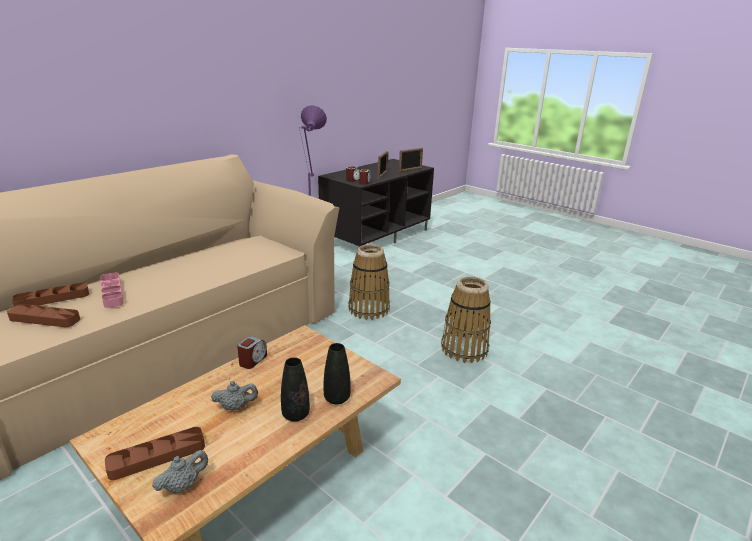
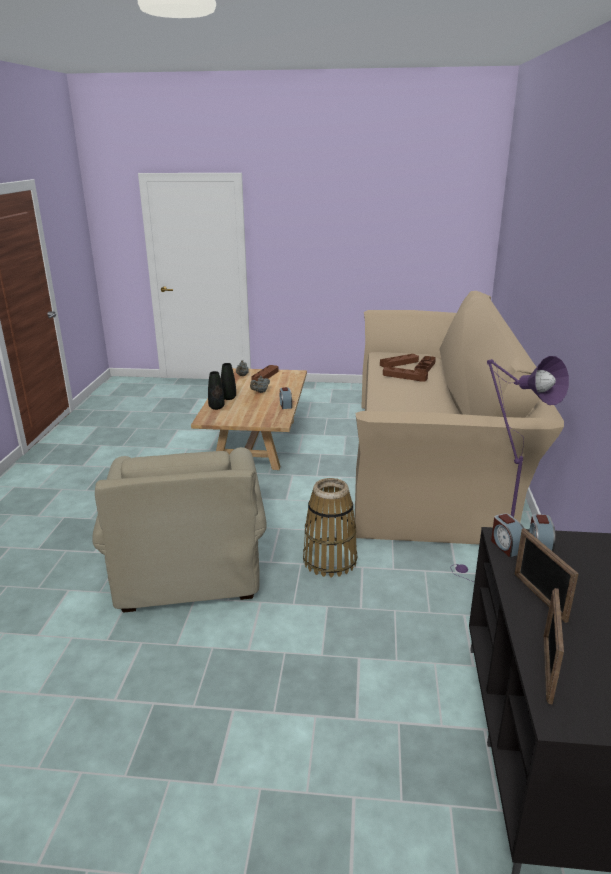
camera: 145 degrees right, 0 degrees up
pink tray [100,273,124,308] -> brown tray [383,367,428,382]
basket [441,277,491,363] -> beige armchair [92,447,267,613]

